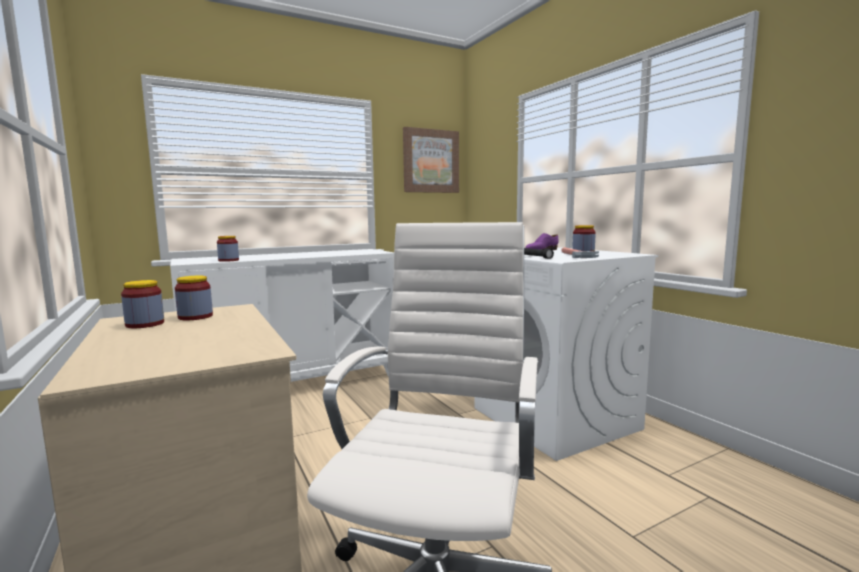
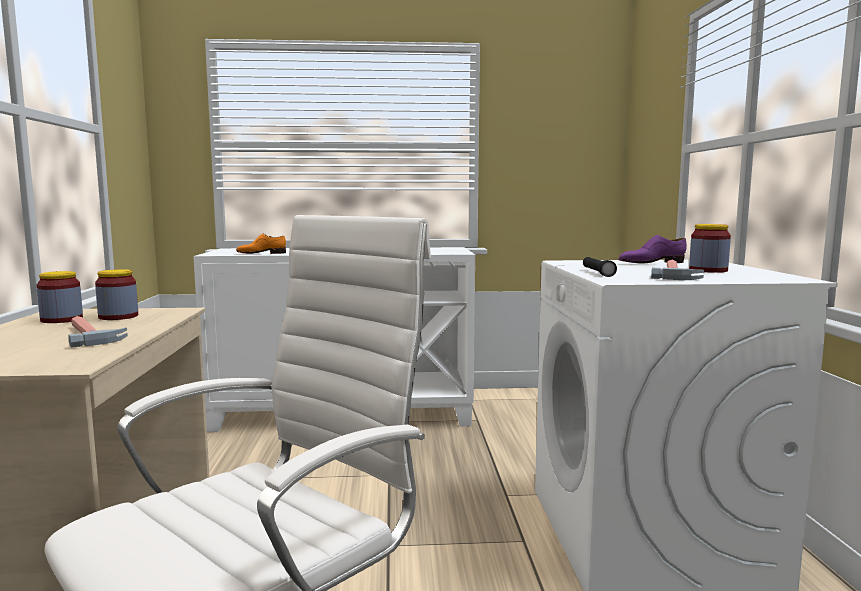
camera: 25 degrees right, 0 degrees up
jar [217,236,239,262] -> orange shoe [236,233,286,254]
picture [403,127,459,193] -> none
none -> hammer [68,316,128,348]

